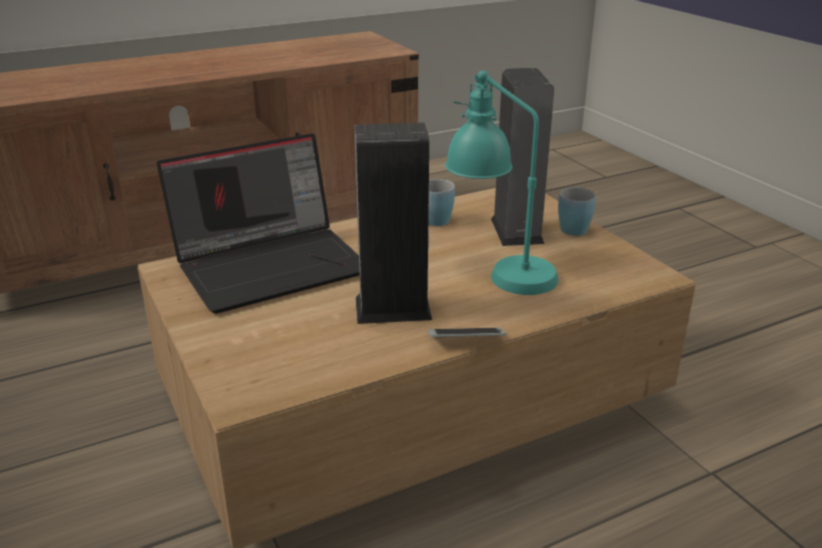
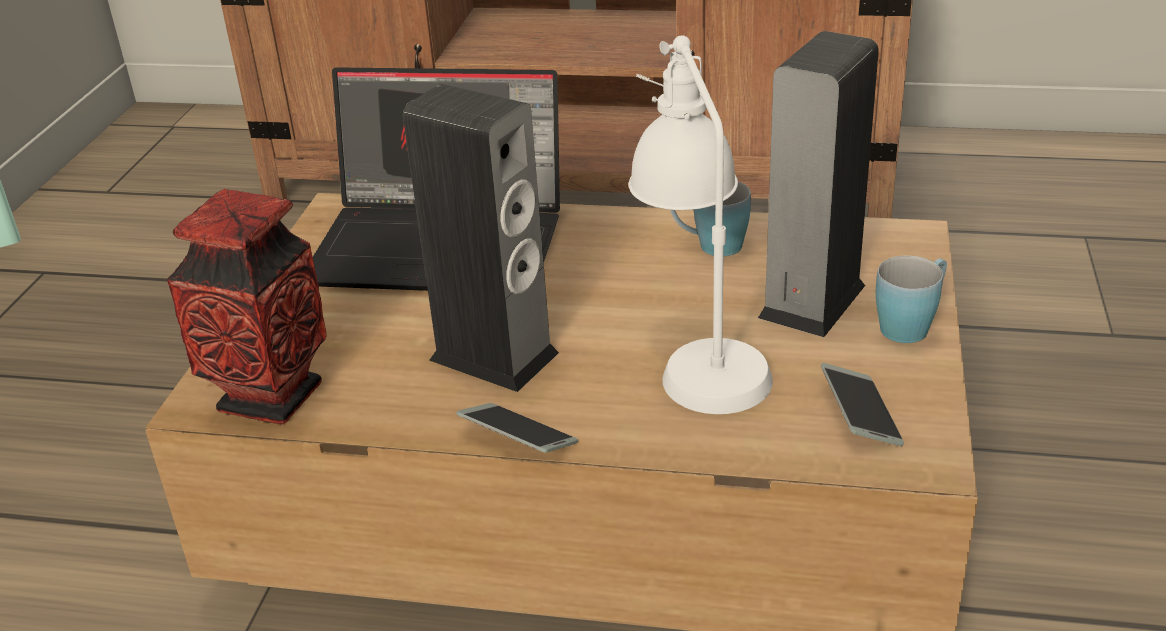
camera: 40 degrees right, 5 degrees up
turquoise table lamp [445,70,558,295] -> white table lamp [628,35,773,414]
none -> vase [167,189,327,424]
none -> phone [821,363,904,446]

